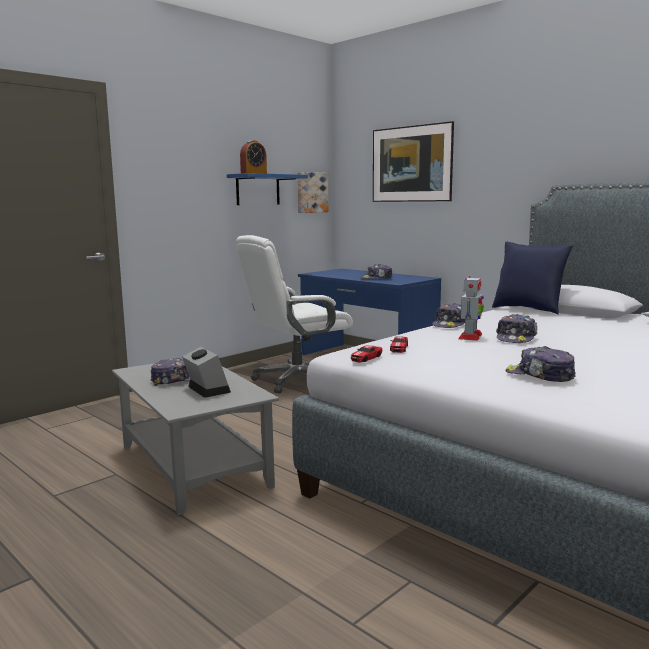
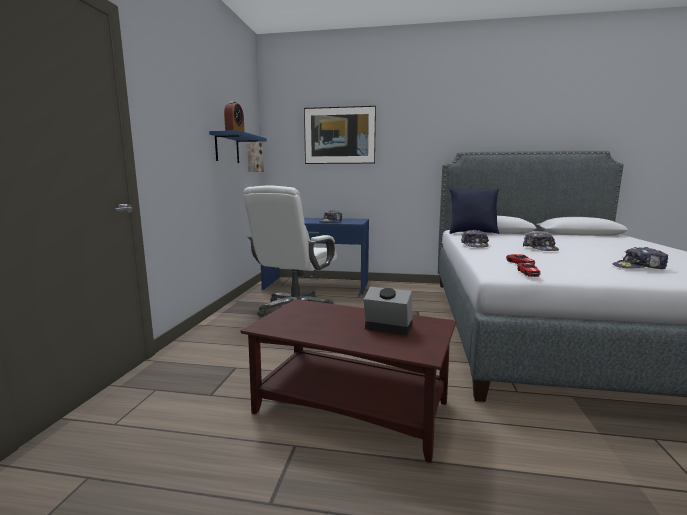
camera: 35 degrees left, 0 degrees up
grey coffee table [112,363,279,516] -> brown coffee table [241,299,456,463]
cap [150,358,190,386] -> none
toy robot [458,276,483,341] -> none

